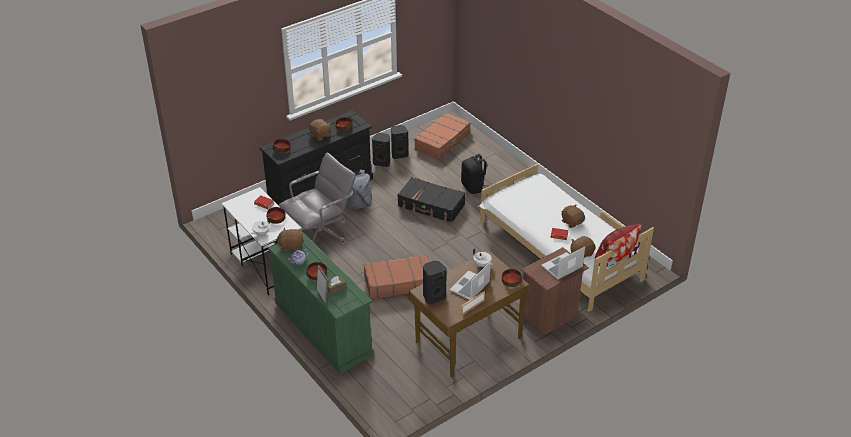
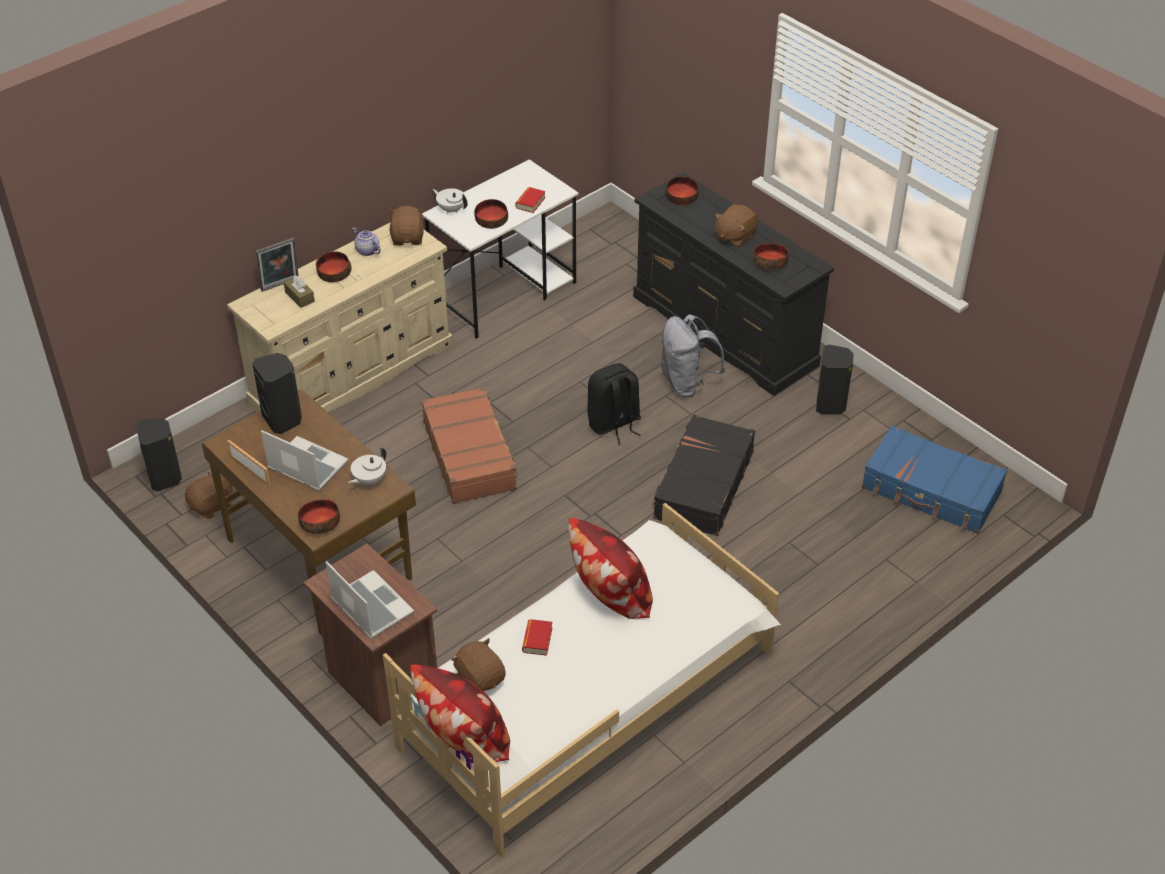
camera: 85 degrees right, 5 degrees up
green dresser [268,232,374,374] -> beige dresser [227,222,453,412]
grey office chair [279,152,356,246] -> none
black speaker [391,125,409,159] -> black speaker moved to [136,418,182,491]
brown suitcase [414,113,471,160] -> blue suitcase [862,426,1007,534]
black backpack [461,154,489,194] -> black backpack moved to [587,363,641,444]
brown plush toy [561,205,585,228] -> brown plush toy moved to [185,470,233,519]
none -> pillow [569,518,653,619]

